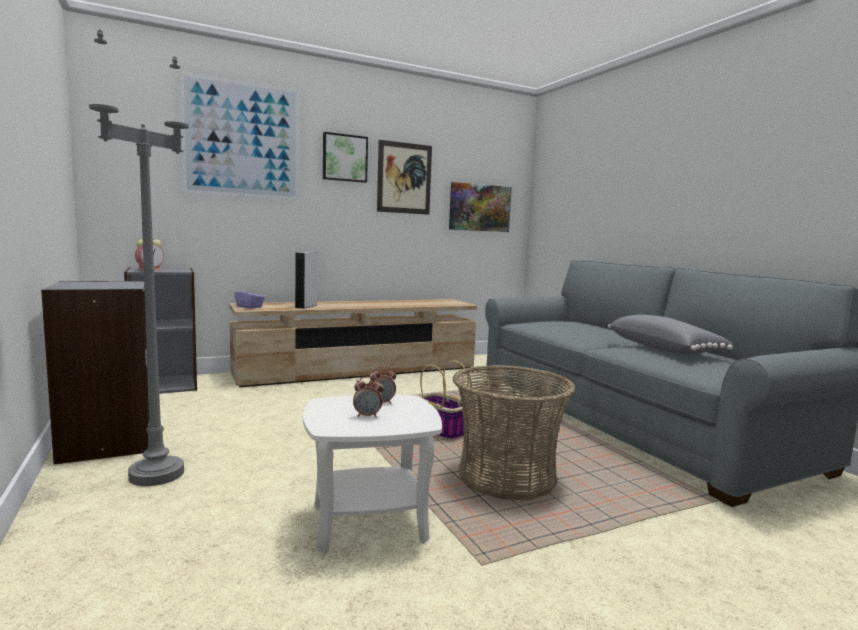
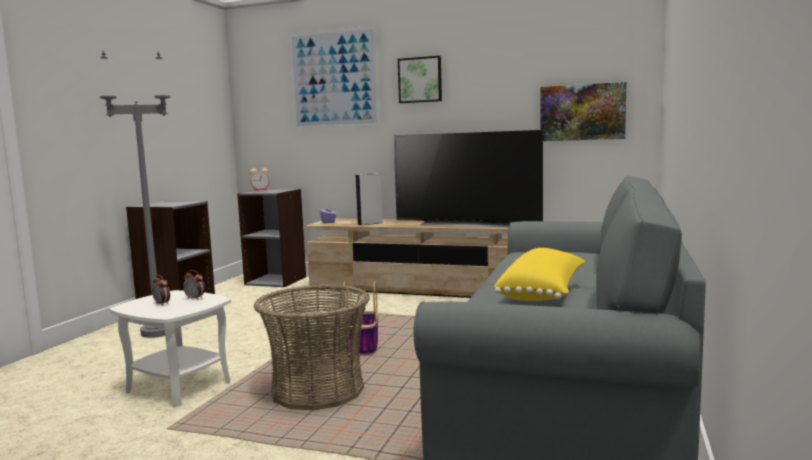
camera: 45 degrees right, 0 degrees up
picture [377,140,432,215] -> none
grey pillow [608,315,733,355] -> yellow pillow [494,248,585,301]
none -> television [394,130,543,228]

